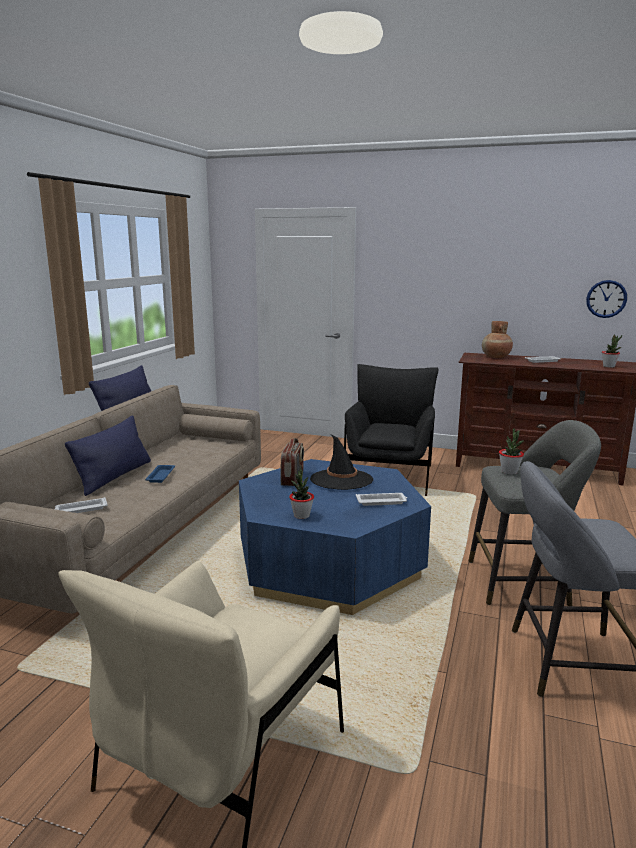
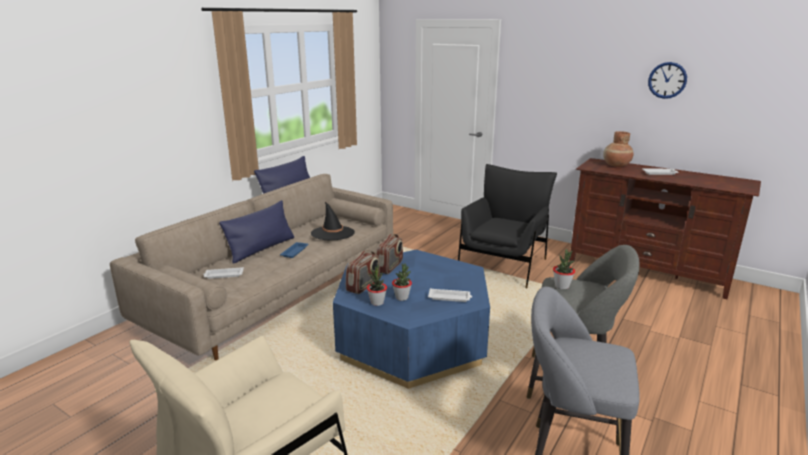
camera: 15 degrees right, 5 degrees up
black hat [310,434,373,490] -> black hat moved to [311,202,355,240]
wall clock [586,280,627,318] -> wall clock moved to [648,62,687,99]
potted plant [602,335,622,368] -> potted plant moved to [392,263,412,301]
none -> radio [346,250,380,294]

